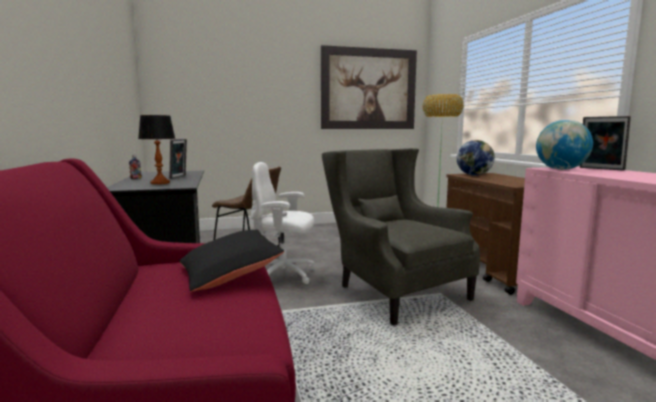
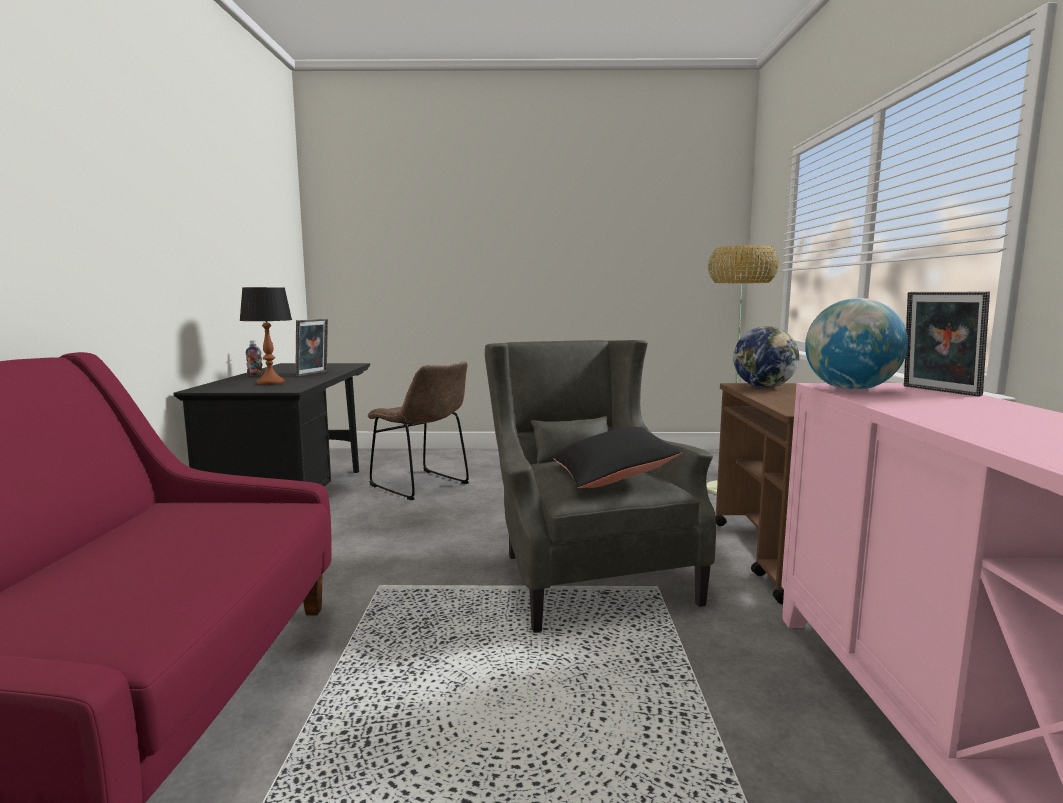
camera: 15 degrees right, 0 degrees up
black pillow [179,229,284,292] -> black pillow moved to [553,427,682,488]
white office chair [250,162,315,284] -> none
picture [321,45,417,129] -> none

